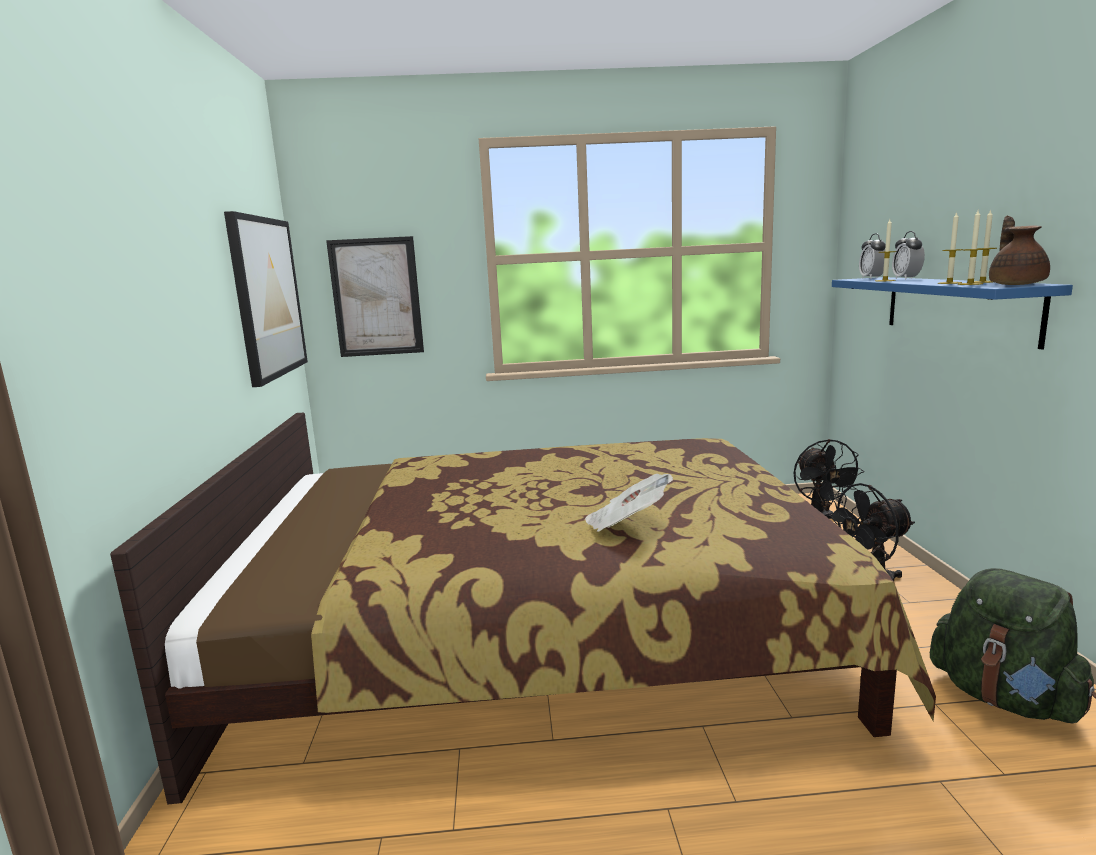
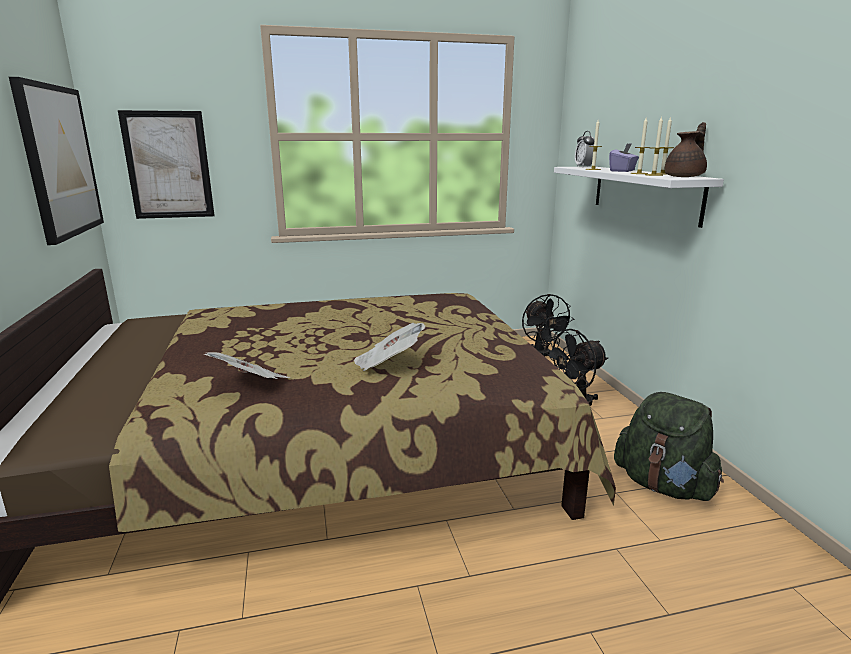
camera: 10 degrees left, 5 degrees up
blue shelf [832,277,1073,349] -> white shelf [554,166,724,228]
alarm clock [892,231,925,280] -> none
brown teapot [989,216,1050,285] -> brown teapot turned 45 degrees clockwise [665,122,707,177]
none -> newspaper [203,352,290,379]
none -> purple tissue box [609,143,639,172]

